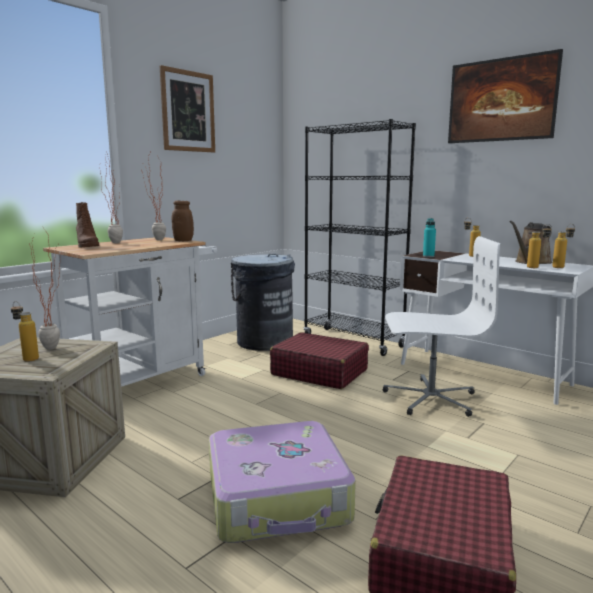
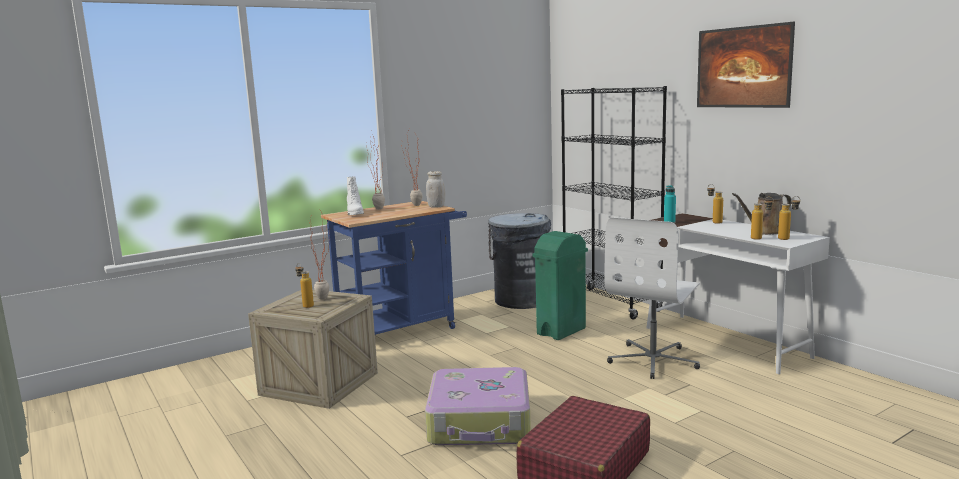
camera: 15 degrees right, 0 degrees up
white cart [43,237,217,387] -> blue cart [321,201,467,335]
brown boot [76,202,99,248] -> white boot [347,176,364,215]
picture [160,65,215,153] -> none
brown jar [172,201,194,241] -> white jar [426,171,445,208]
red suitcase [270,332,369,389] -> green trash can [533,231,588,340]
white office chair [383,236,500,417] -> white office chair turned 105 degrees clockwise [604,217,700,379]

